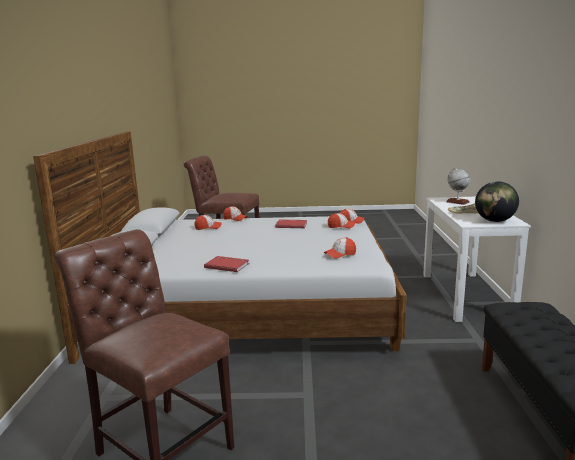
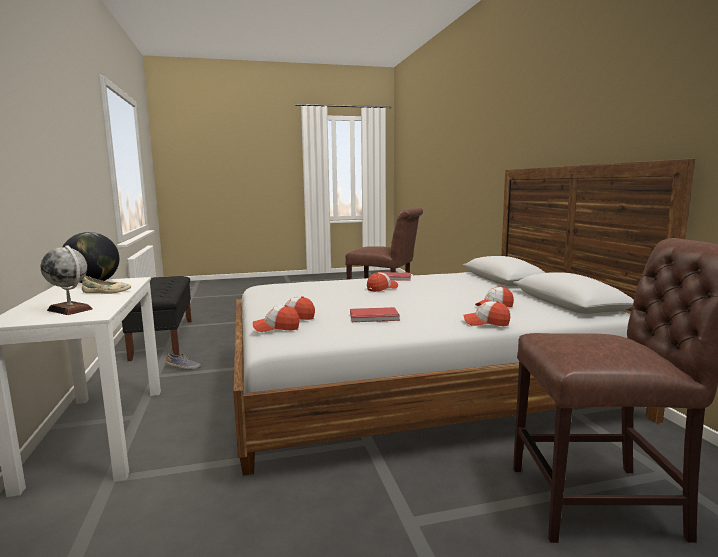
camera: 165 degrees right, 5 degrees down
cap [324,237,356,259] -> cap moved to [367,272,398,292]
none -> shoe [165,353,201,369]

